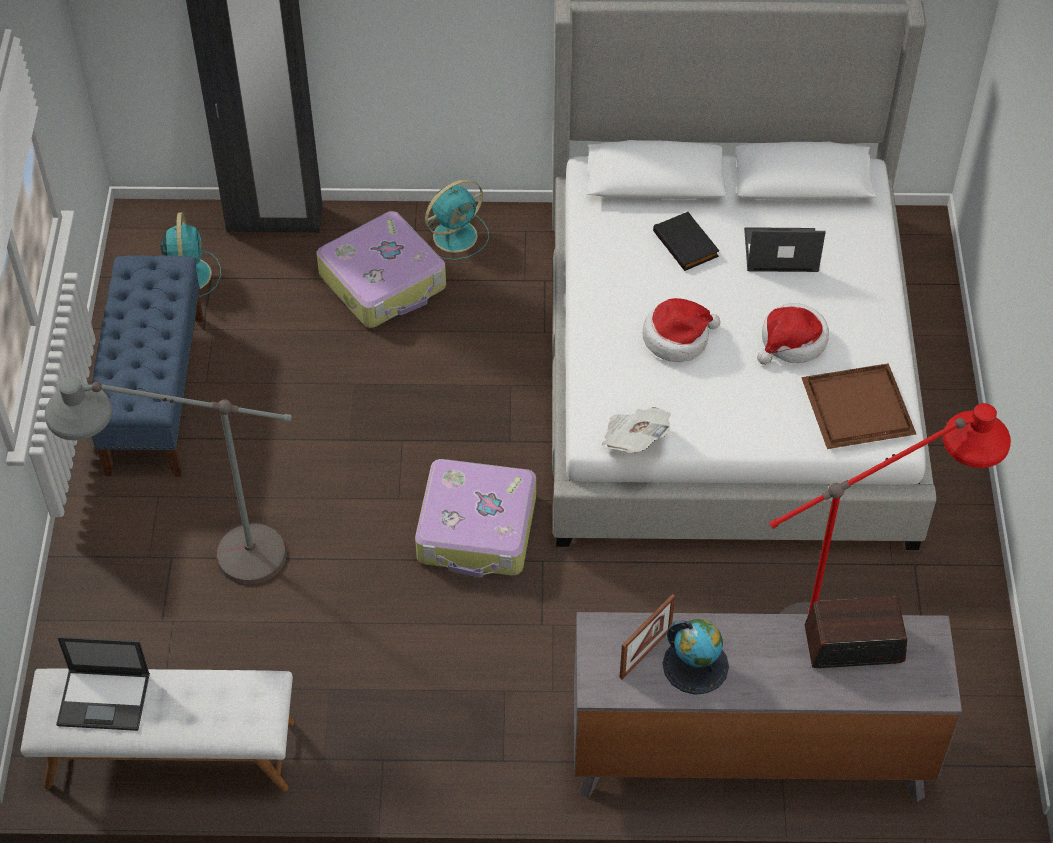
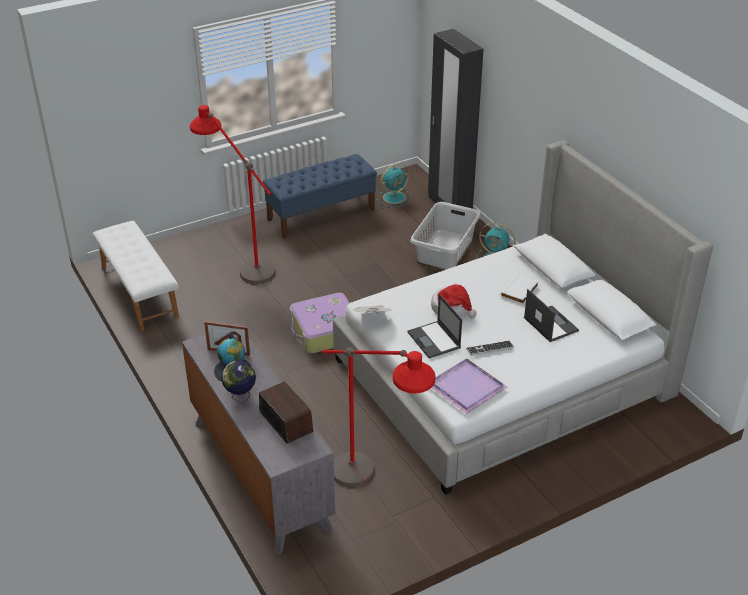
camera: 60 degrees right, 15 degrees down
grey floor lamp [45,376,292,585] -> red floor lamp [190,105,276,284]
laptop [56,637,150,731] -> laptop moved to [408,294,462,358]
suitcase [317,211,446,328] -> grey laundry basket [410,202,481,269]
black book [653,212,719,271] -> white book [501,273,539,304]
hat [757,303,829,365] -> keyboard [466,341,514,356]
brown tray [801,363,916,449] -> purple tray [432,358,507,414]
none -> globe [221,360,256,403]

